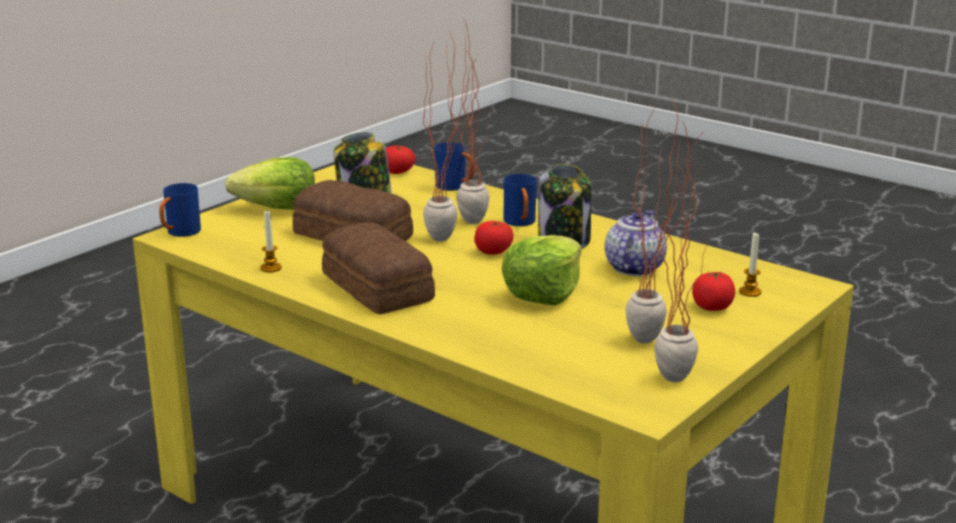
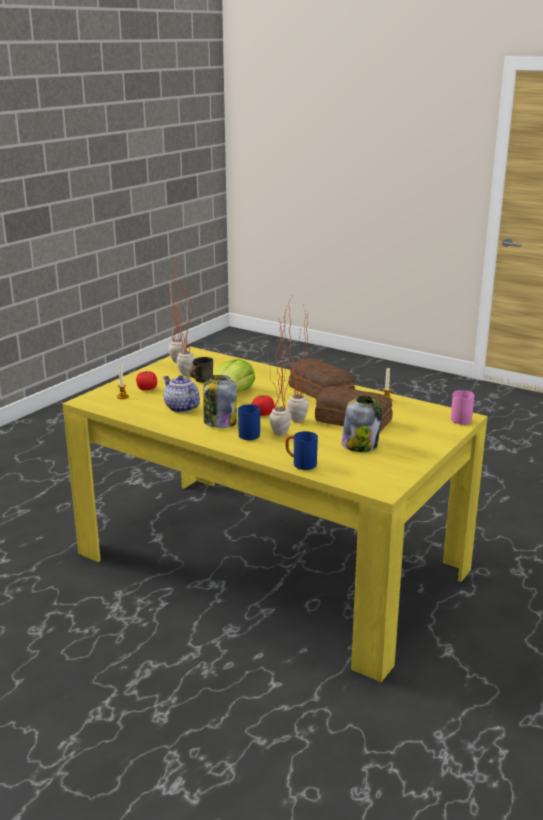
camera: 175 degrees right, 0 degrees up
blue mug [159,183,201,237] -> pink mug [451,390,474,424]
lettuce [225,157,315,210] -> none
tomato [386,145,416,174] -> none
teapot [605,210,667,276] -> teapot turned 120 degrees clockwise [163,375,200,413]
none -> grey mug [190,357,213,383]

